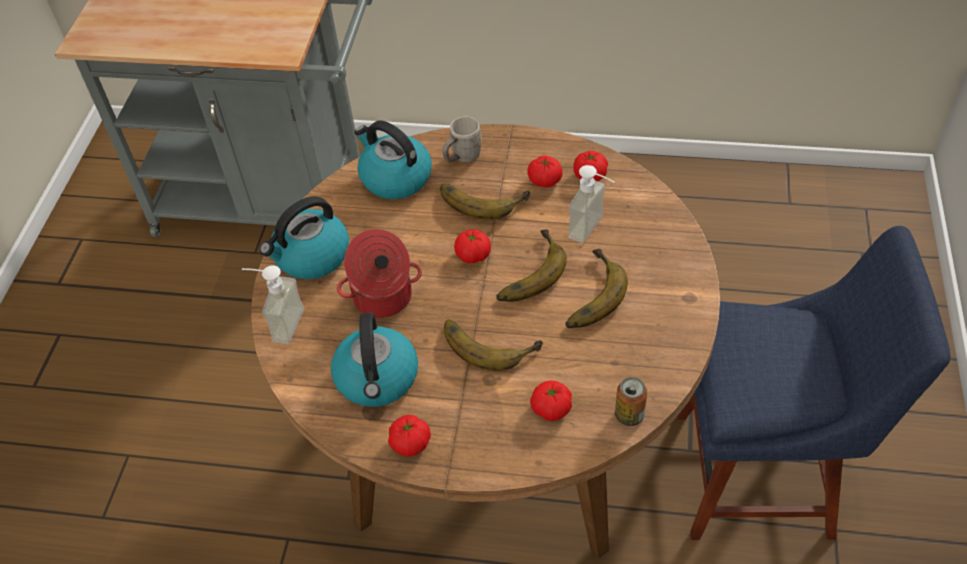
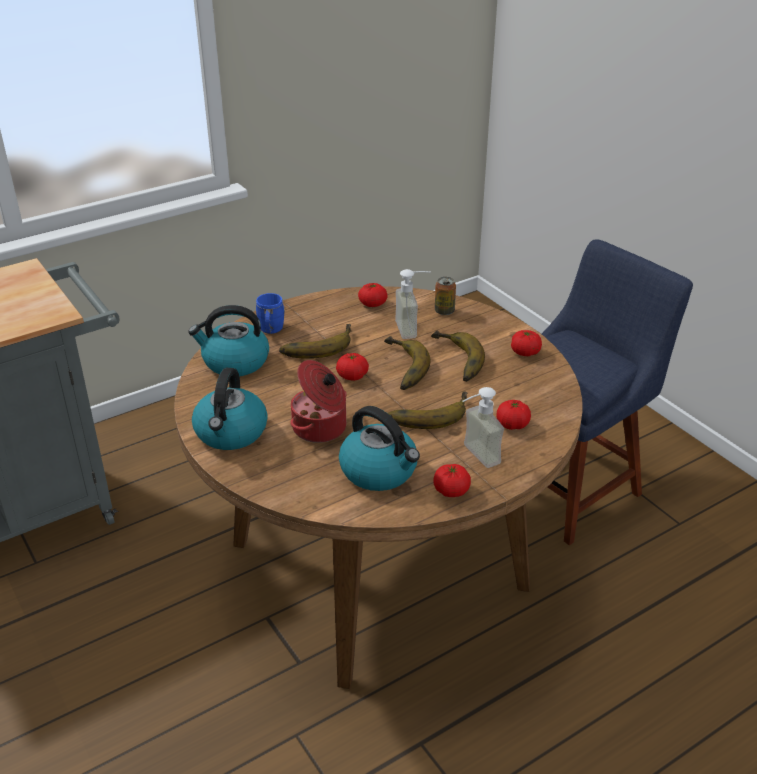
camera: 45 degrees left, 15 degrees down
soap dispenser [242,266,304,344] -> soap dispenser moved to [463,387,504,468]
grey mug [443,116,482,163] -> blue mug [256,293,285,334]
tomato [527,156,563,188] -> tomato moved to [511,330,542,356]
can [615,377,647,426] -> can moved to [435,277,456,315]

